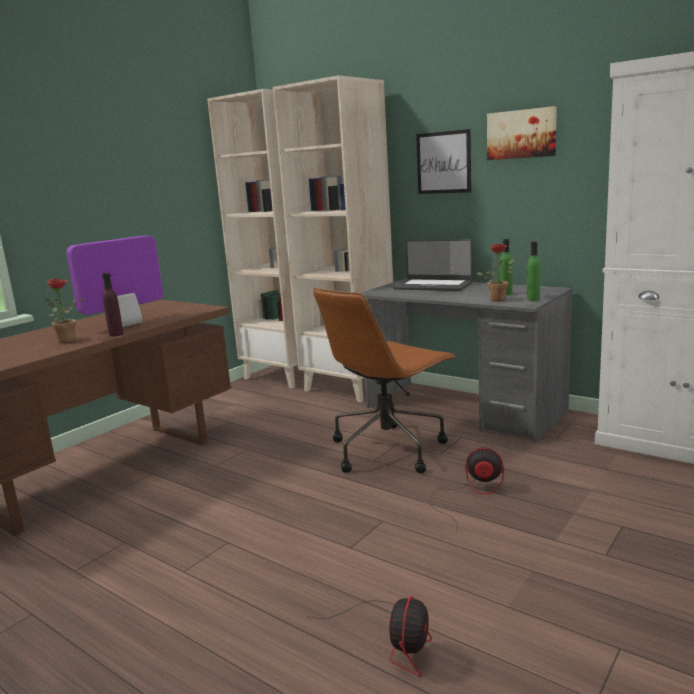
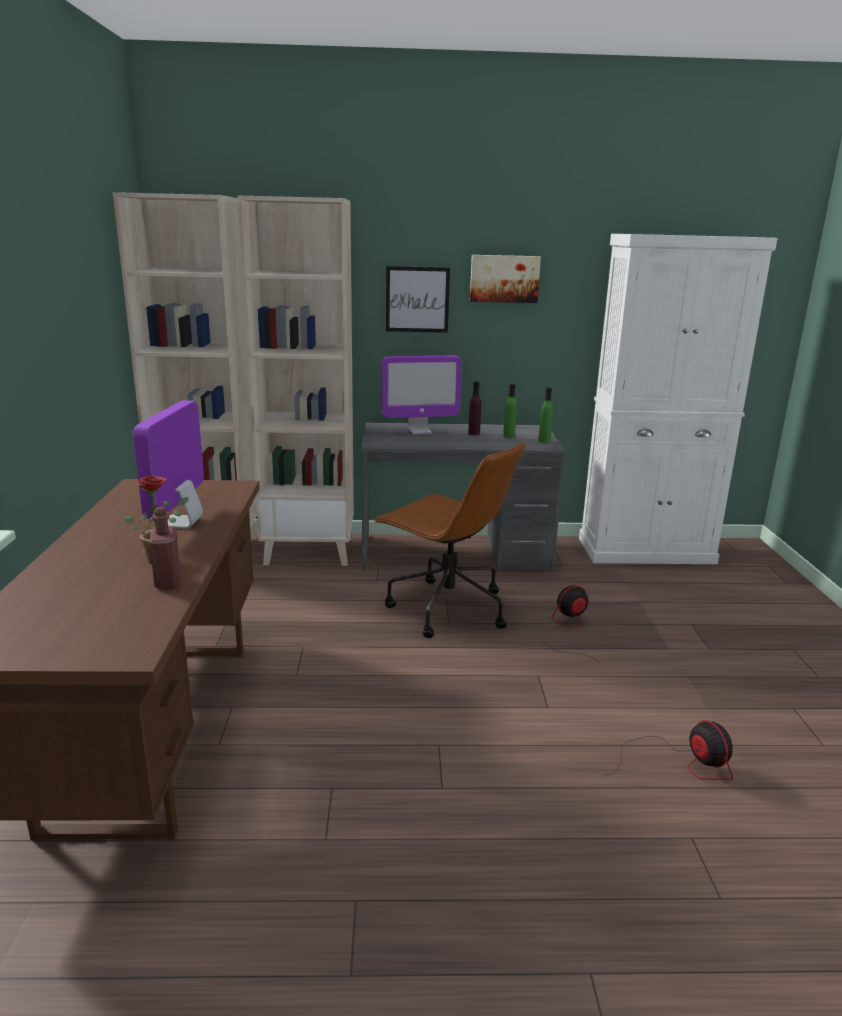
camera: 40 degrees left, 5 degrees up
purple bottle [102,273,124,337] -> purple bottle moved to [468,381,481,435]
brown office chair [314,288,456,473] -> brown office chair turned 60 degrees counterclockwise [373,441,525,638]
laptop [393,239,473,291] -> monitor [381,355,462,434]
potted plant [476,243,515,302] -> none
none -> red bottle [149,507,180,589]

